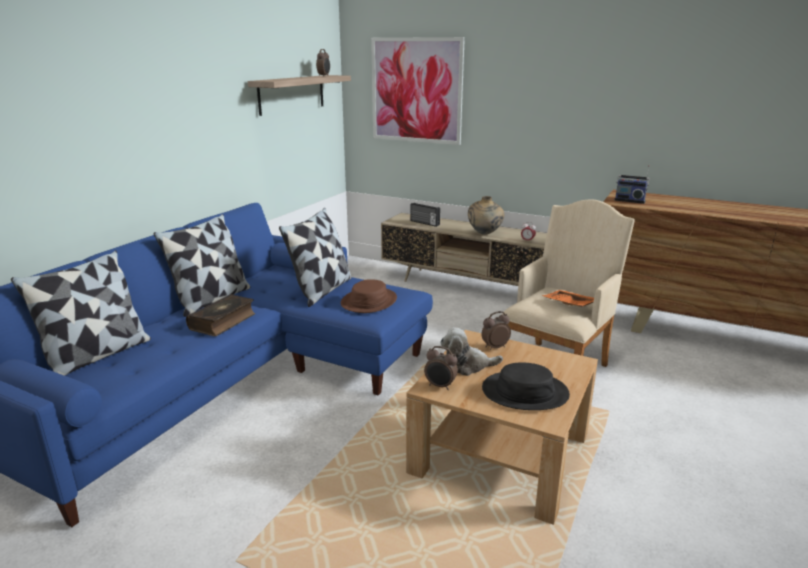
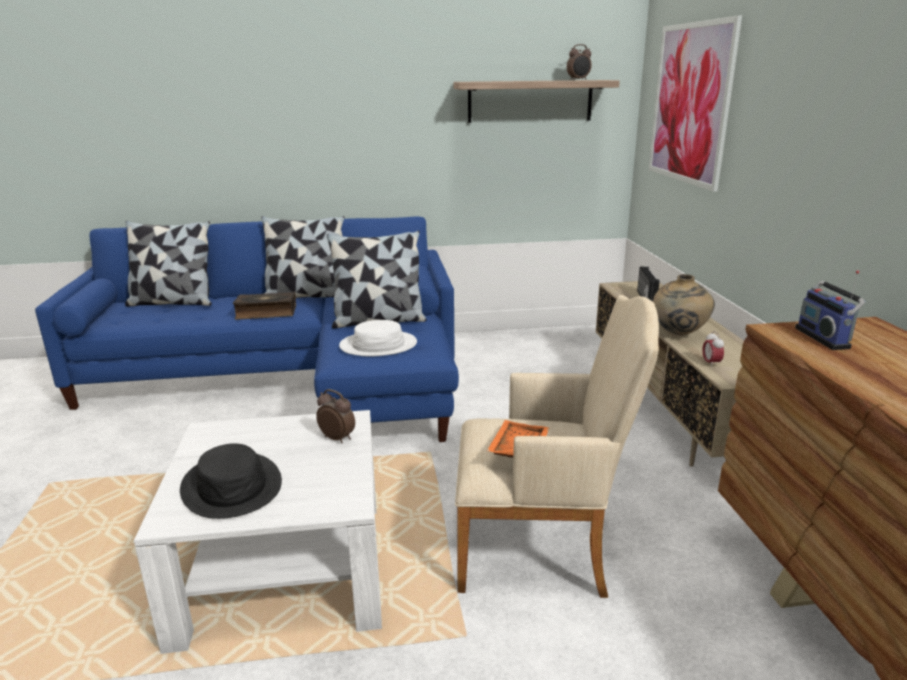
camera: 55 degrees right, 0 degrees up
brown hat [341,279,397,313] -> white hat [339,320,417,357]
brown coffee table [406,330,598,525] -> white coffee table [134,410,382,654]
alarm clock [424,346,458,390] -> none
plush toy [440,327,503,376] -> none

